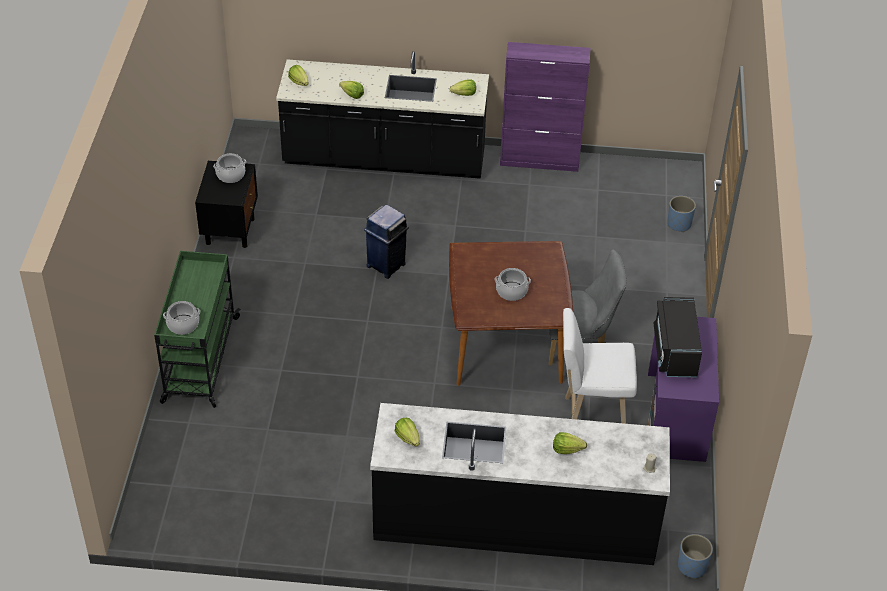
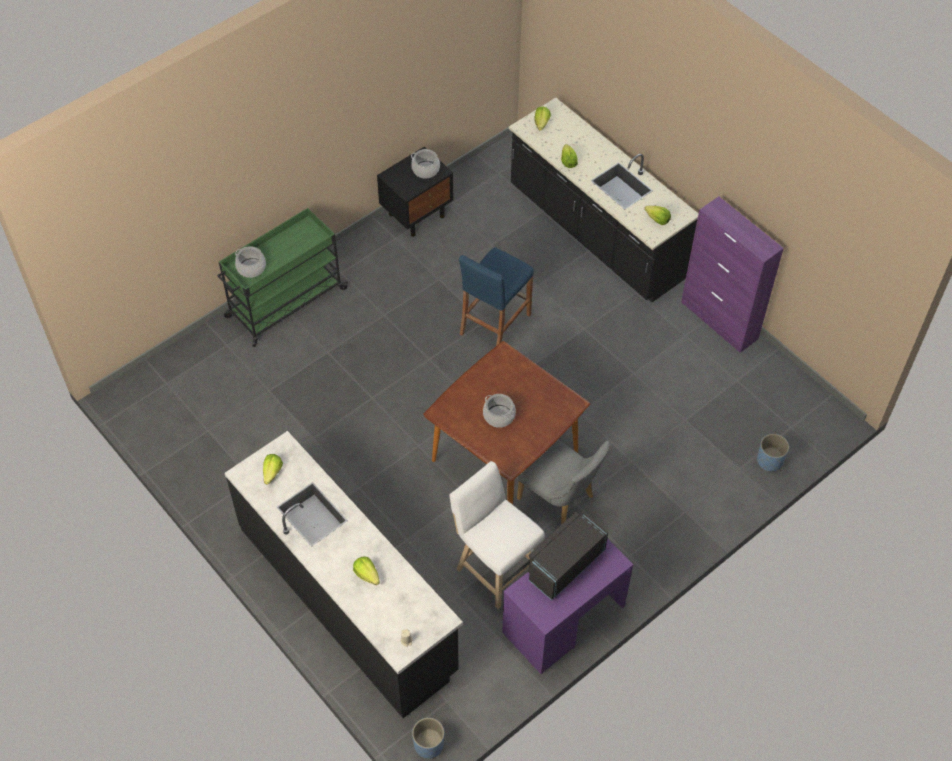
camera: 45 degrees right, 10 degrees up
blue trash can [364,204,409,279] -> blue stool [459,247,534,346]

